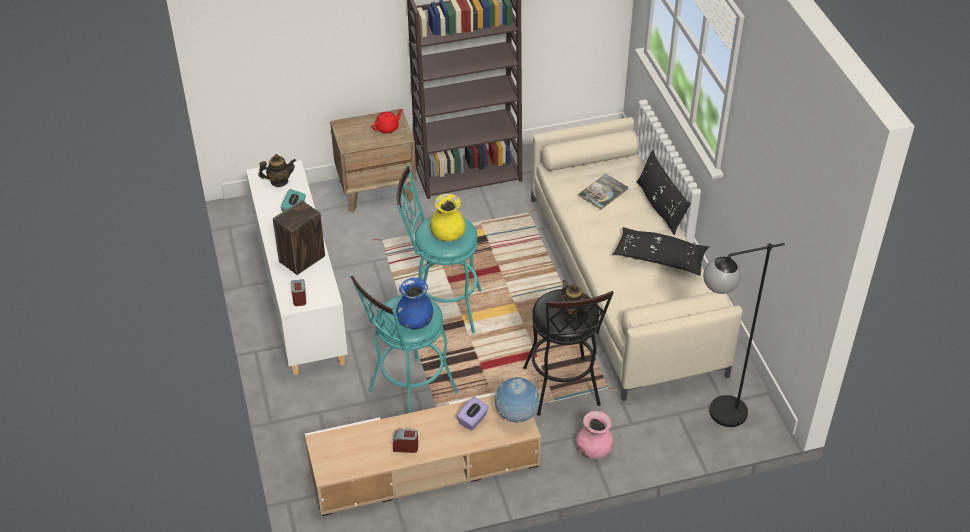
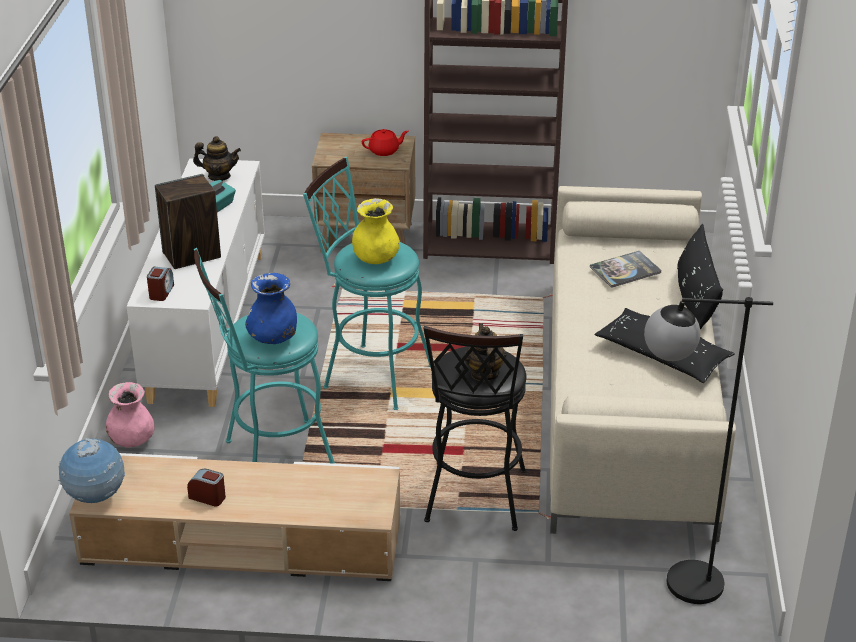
camera: 20 degrees right, 10 degrees down
purple tissue box [457,397,489,430] -> none
globe [495,377,540,423] -> globe moved to [58,438,125,503]
pink vase [576,411,614,459] -> pink vase moved to [106,382,155,447]

